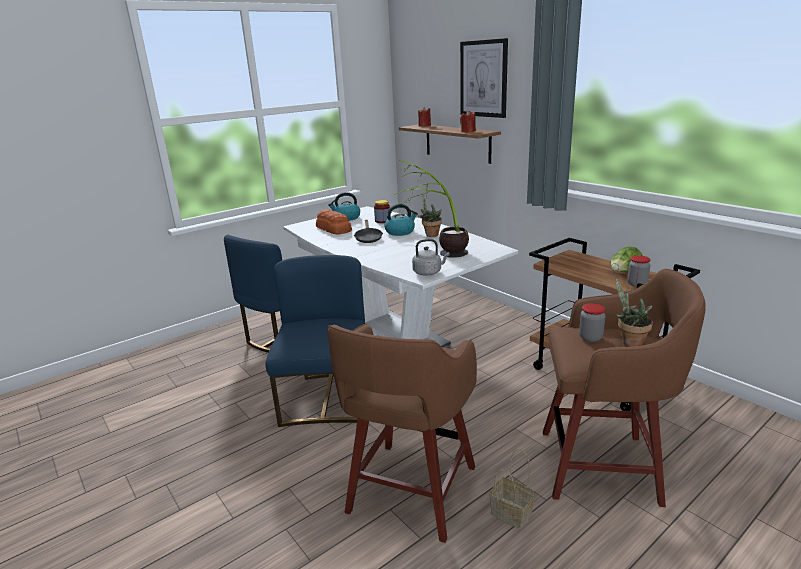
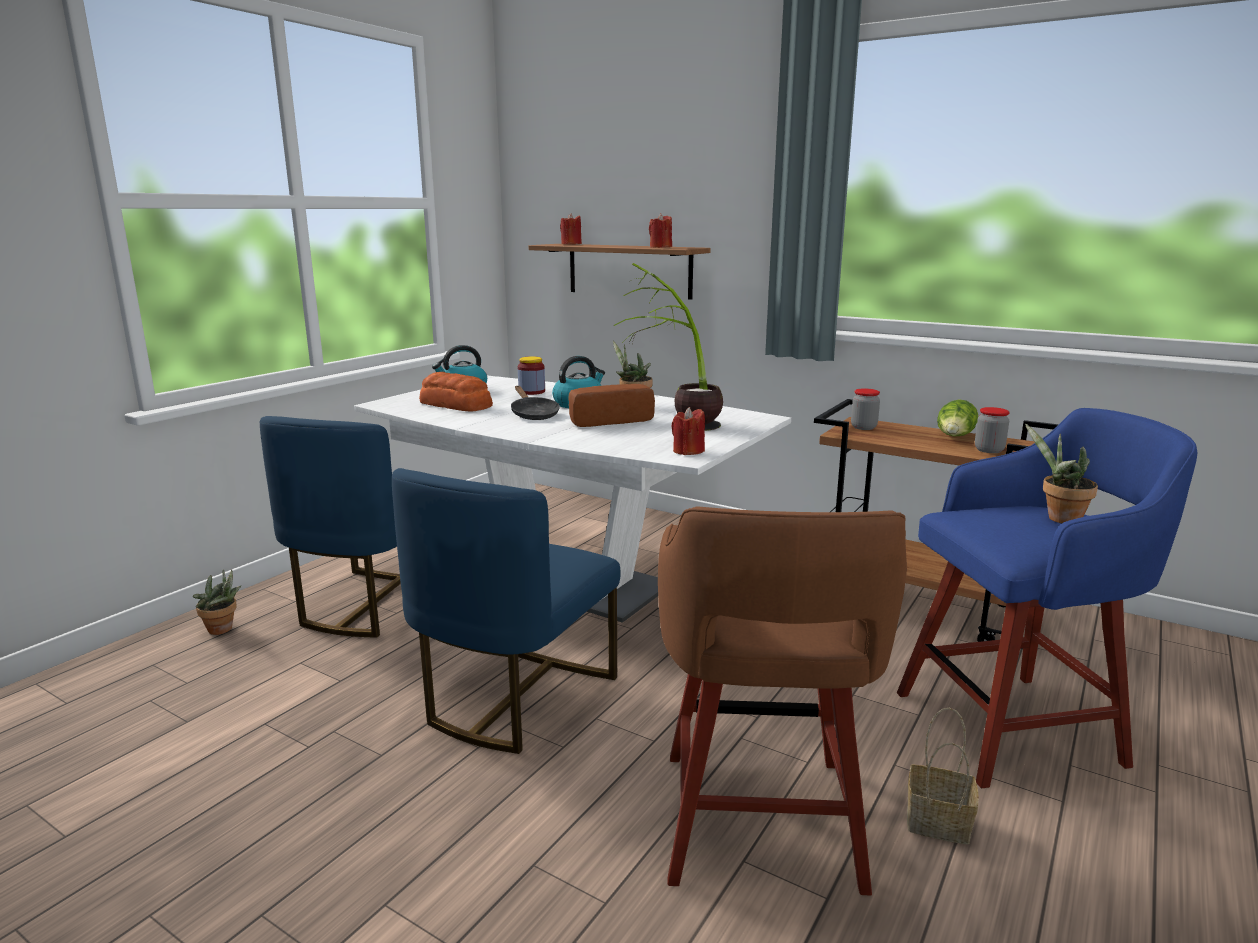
camera: 20 degrees left, 5 degrees down
blue chair [266,255,365,427] -> blue chair turned 135 degrees counterclockwise [392,468,621,754]
grey kettle [412,239,450,276] -> red candle [671,407,705,455]
picture [460,38,508,118] -> none
brown stool [543,269,706,507] -> blue stool [897,408,1197,788]
jar [579,303,606,342] -> jar moved to [851,389,880,430]
none -> potted plant [193,569,241,635]
none -> bread [568,384,655,427]

